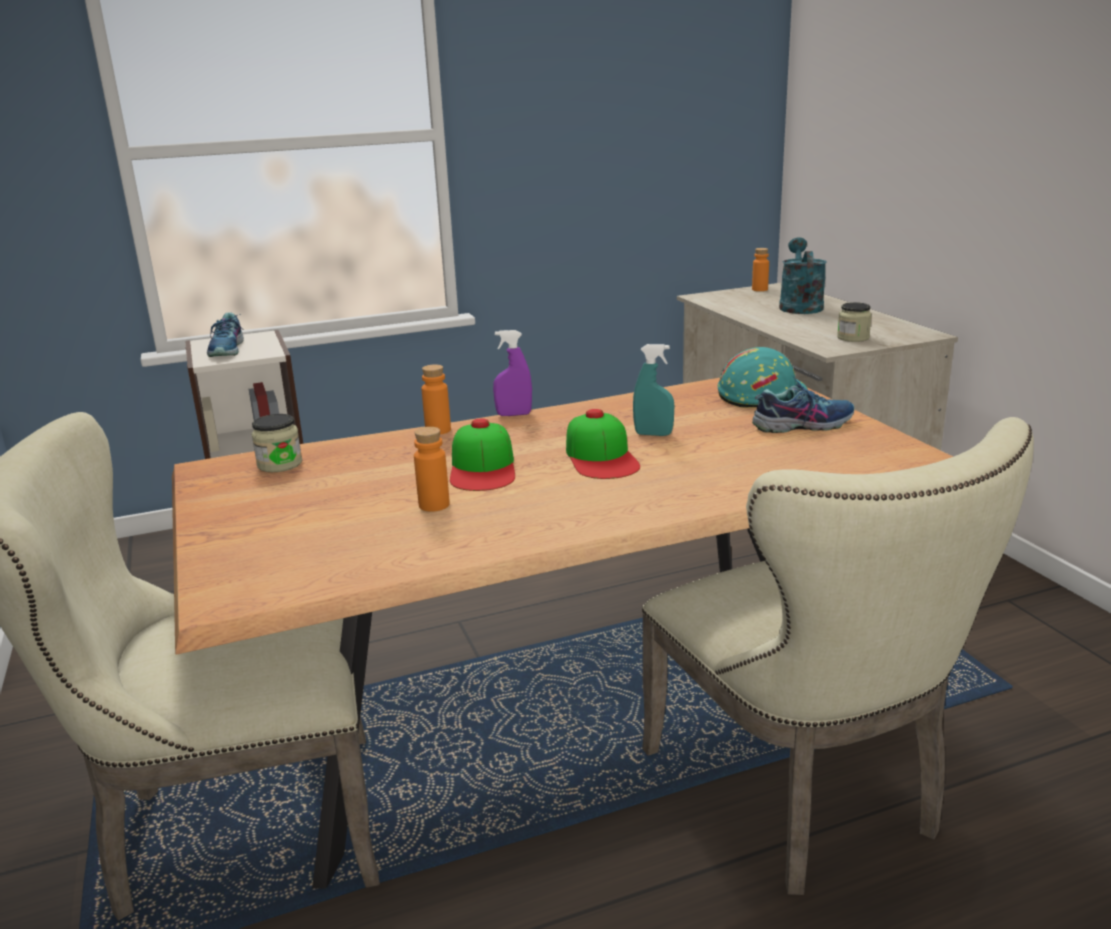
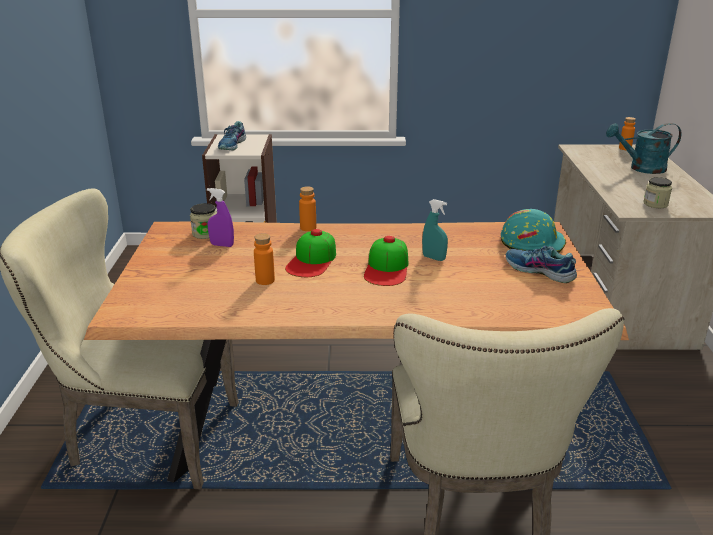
camera: 20 degrees right, 5 degrees up
purple spray bottle [493,330,532,416] -> purple spray bottle moved to [207,188,234,247]
shoe [752,376,855,433] -> shoe turned 150 degrees counterclockwise [506,246,577,283]
turquoise watering can [779,237,827,314] -> turquoise watering can turned 120 degrees counterclockwise [606,123,681,174]

